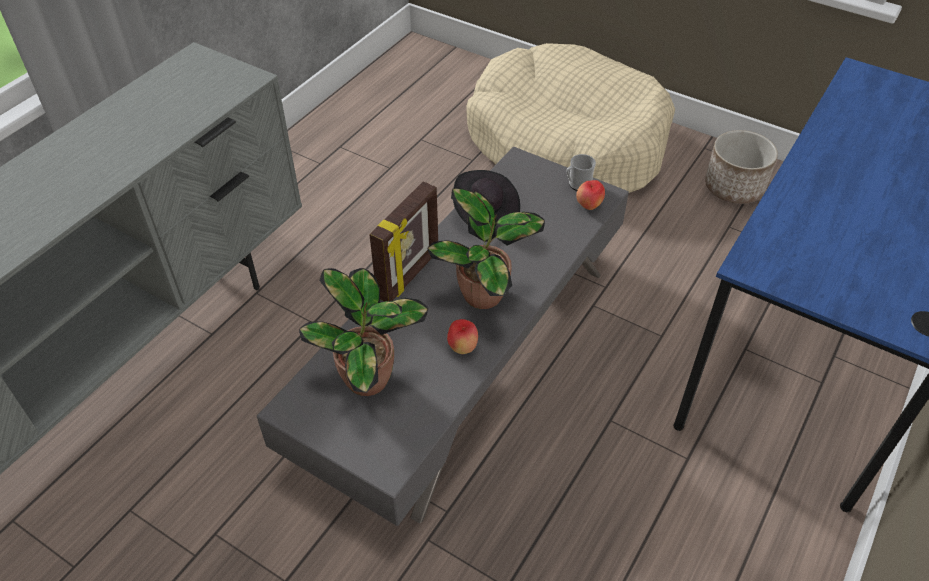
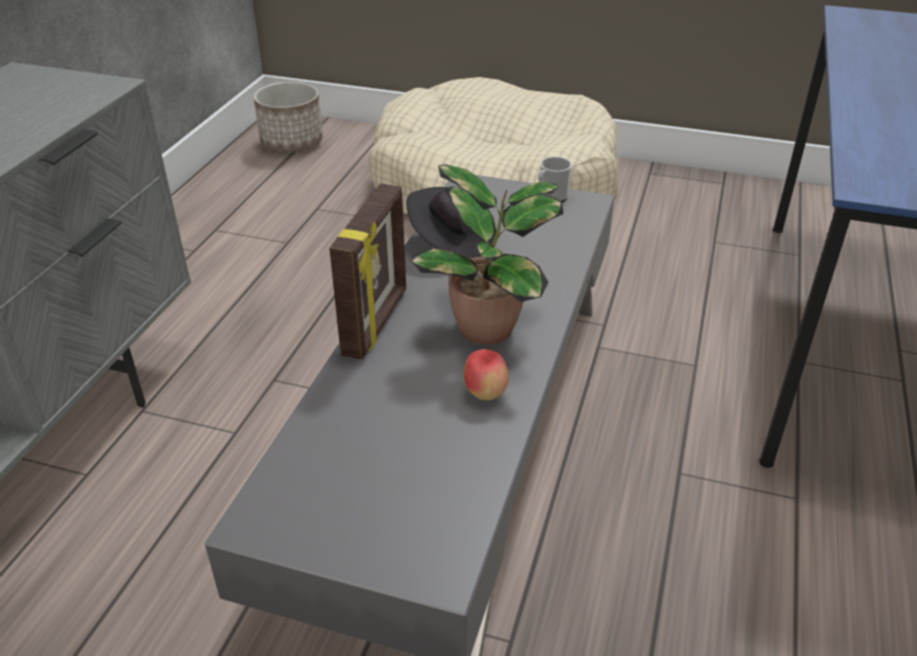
camera: 15 degrees left, 10 degrees down
potted plant [299,268,428,396] -> none
apple [576,180,605,210] -> none
planter [705,130,778,204] -> planter moved to [253,82,323,152]

